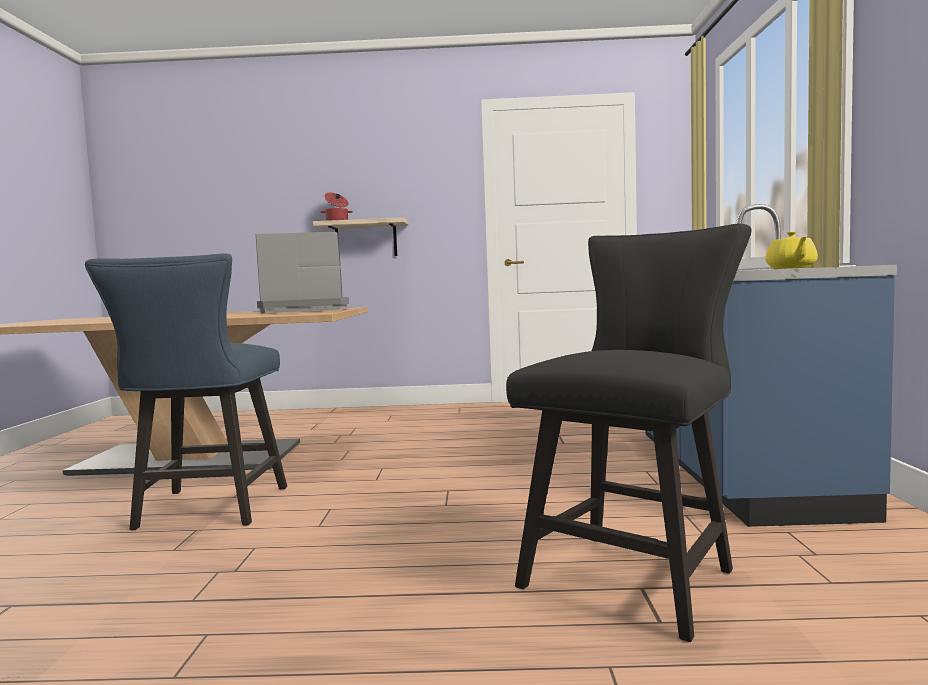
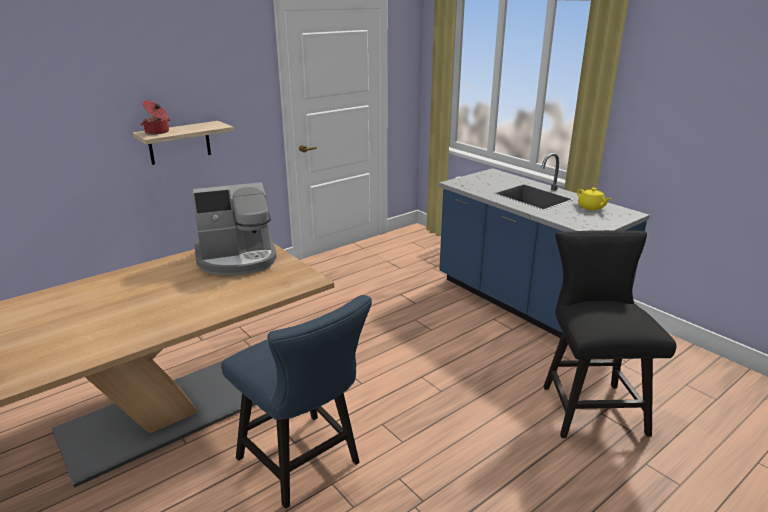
camera: 40 degrees left, 20 degrees up
coffee machine [256,232,349,313] -> coffee machine turned 150 degrees counterclockwise [192,182,277,276]

